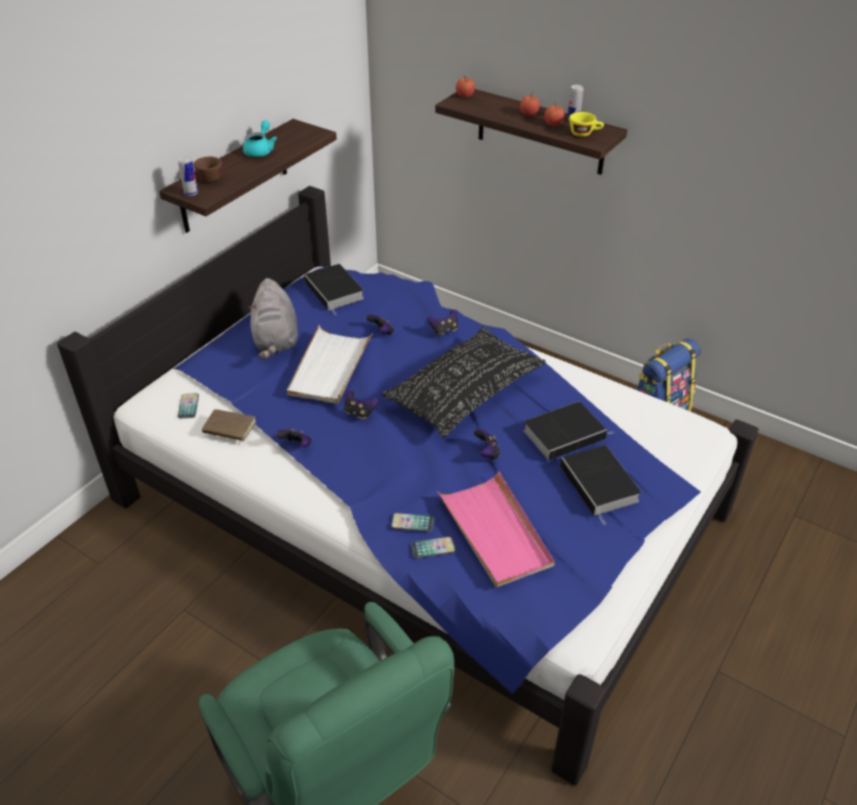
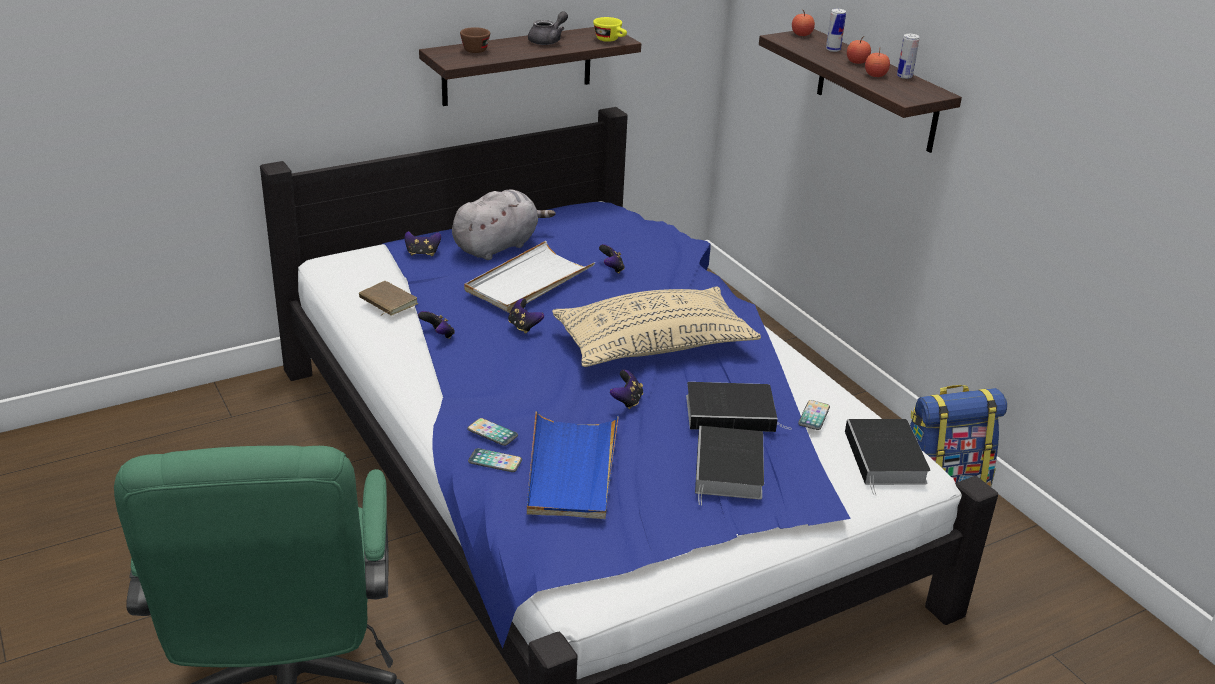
camera: 25 degrees right, 10 degrees down
can [178,156,198,196] -> can moved to [826,9,846,52]
phone [178,393,199,419] -> phone moved to [798,400,830,430]
turquoise teapot [243,120,277,157] -> grey teapot [528,11,568,45]
grey plush toy [248,278,298,359] -> grey plush toy turned 150 degrees counterclockwise [452,189,555,260]
book [304,264,364,315] -> book moved to [845,419,930,496]
black pillow [382,327,545,437] -> beige pillow [552,286,761,367]
game controller [428,310,458,335] -> game controller moved to [405,231,441,256]
pink tray [437,471,555,587] -> blue tray [527,410,619,519]
yellow cup [569,112,604,137] -> yellow cup moved to [593,17,627,42]

